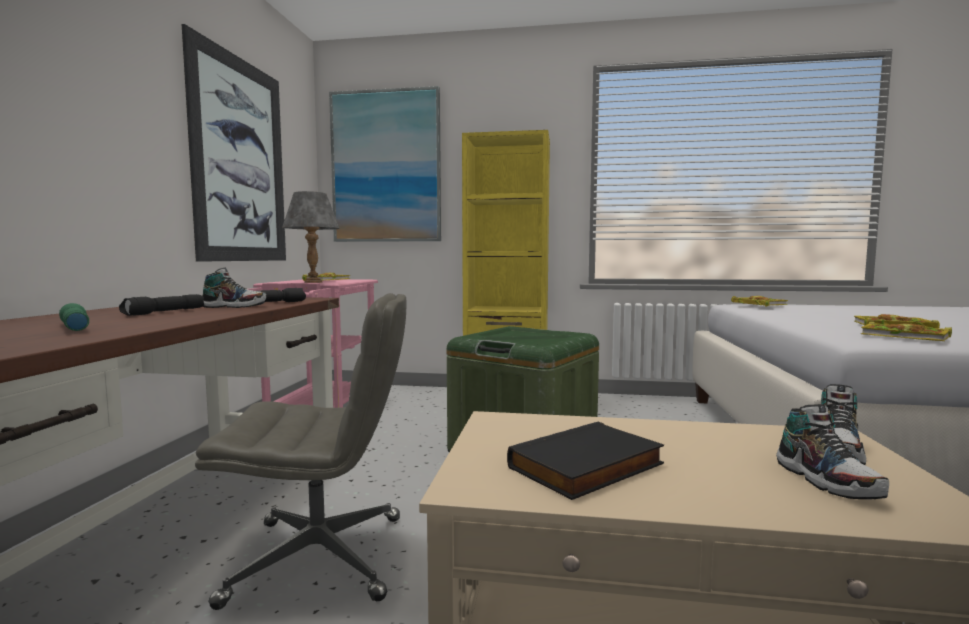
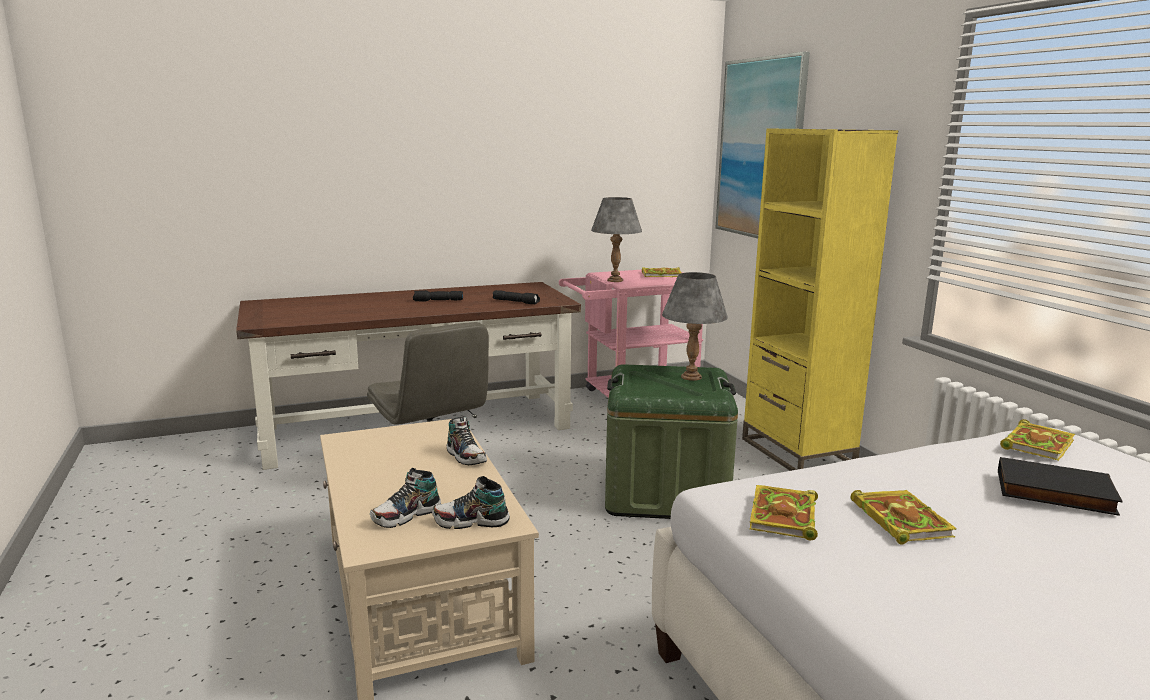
camera: 60 degrees right, 10 degrees up
green flashlight [59,303,89,331] -> none
picture [182,24,286,262] -> none
shoe [202,268,266,308] -> shoe moved to [447,416,487,465]
black book [507,421,664,500] -> black book moved to [998,457,1123,516]
none -> grey table lamp [662,272,728,381]

